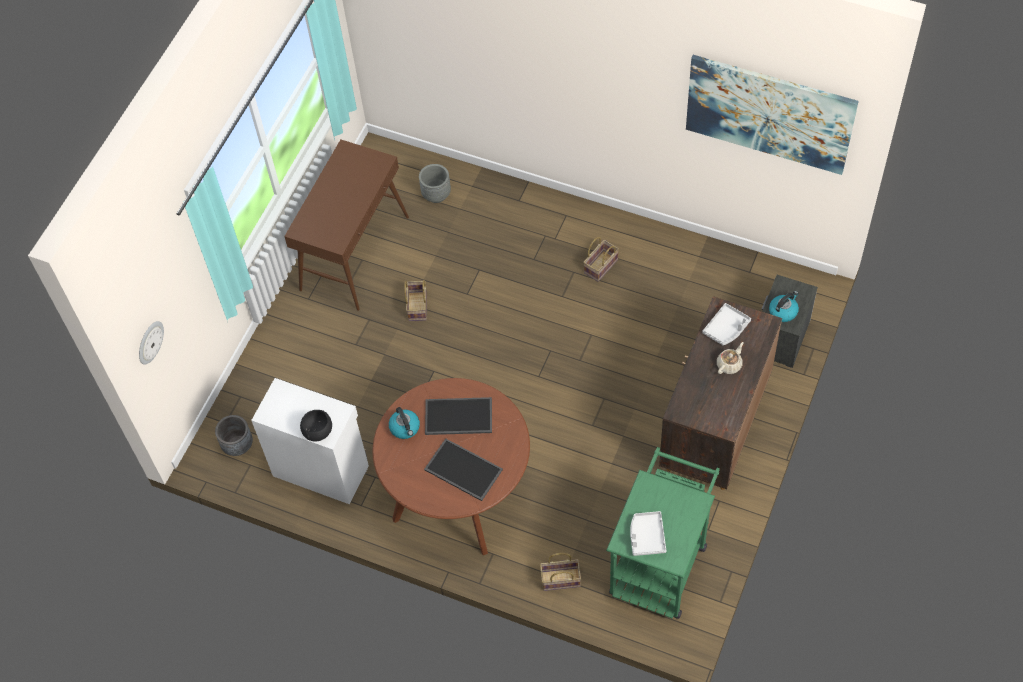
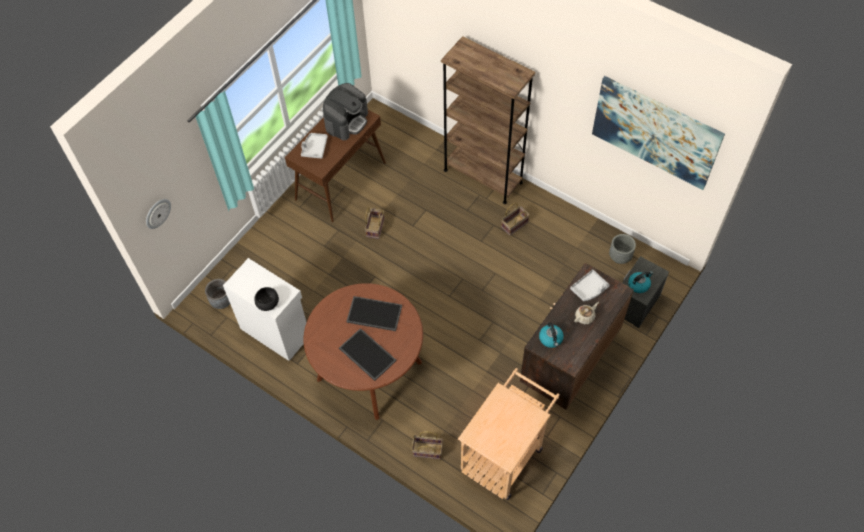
camera: 10 degrees right, 0 degrees up
kettle [389,407,420,439] -> kettle moved to [539,322,564,348]
grey planter [419,164,451,203] -> grey planter moved to [609,234,636,264]
green cart [606,447,720,619] -> beige cart [458,368,560,500]
grey tray [630,511,667,556] -> grey tray moved to [301,133,328,158]
none -> coffee machine [323,83,368,140]
none -> brown bookcase [441,36,536,204]

